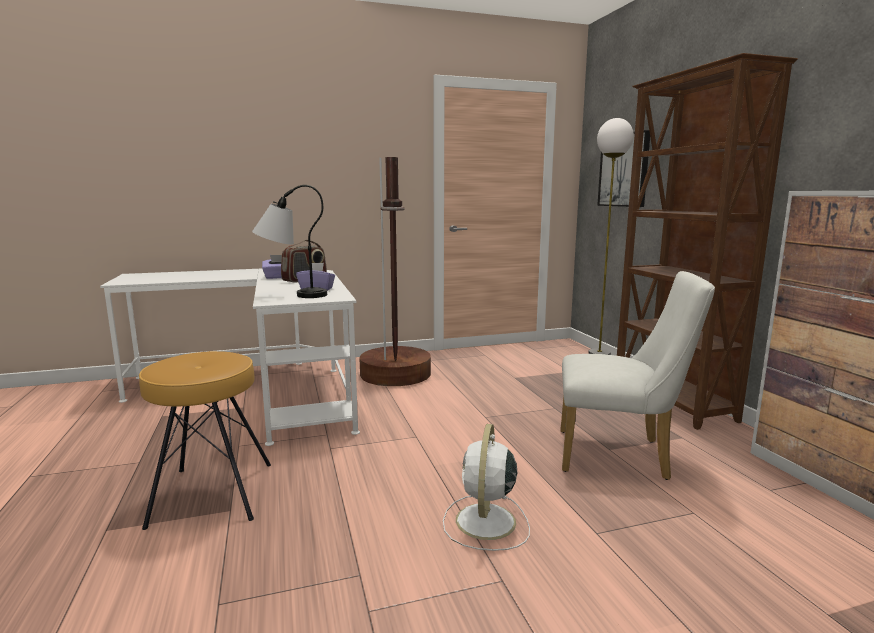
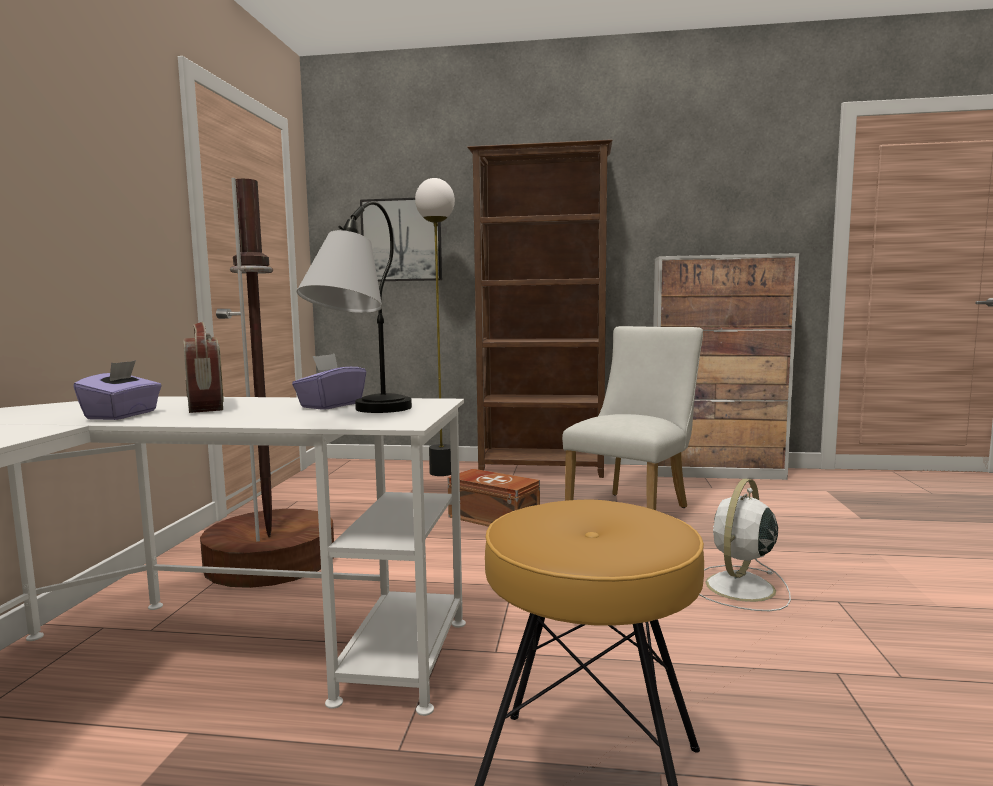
camera: 65 degrees left, 5 degrees down
white fan [443,424,530,551] -> white fan turned 90 degrees clockwise [699,479,791,611]
none -> brown storage box [448,469,540,527]

